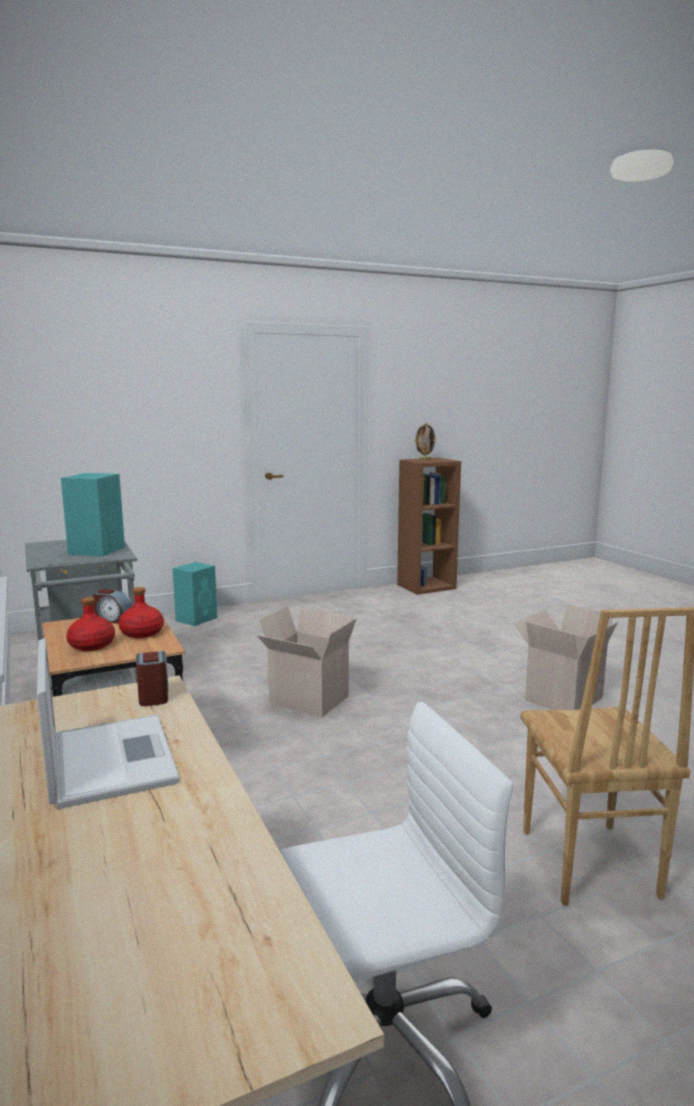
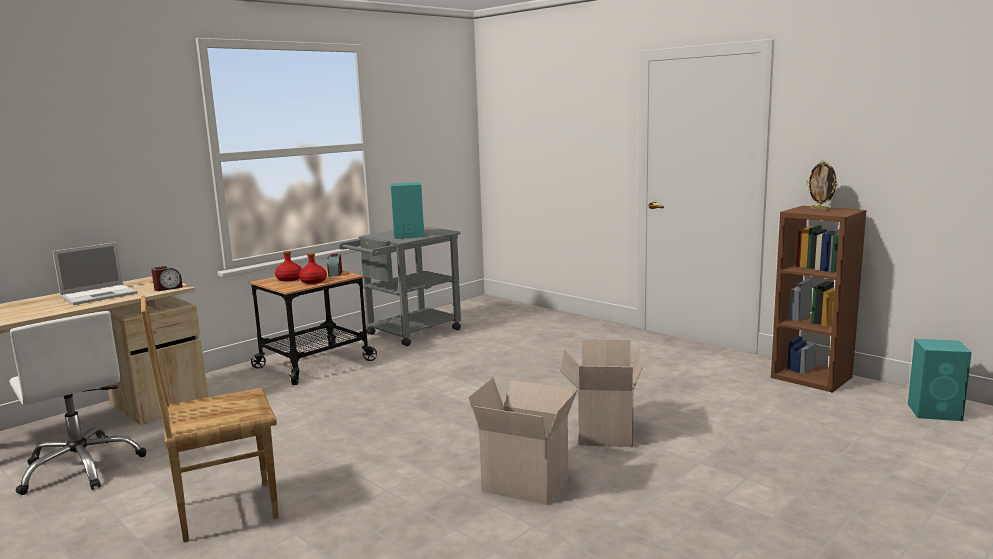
camera: 70 degrees right, 0 degrees up
turquoise speaker [173,562,217,626] -> turquoise speaker moved to [908,339,972,421]
cardboard box [257,606,357,717] -> cardboard box moved to [560,339,643,447]

